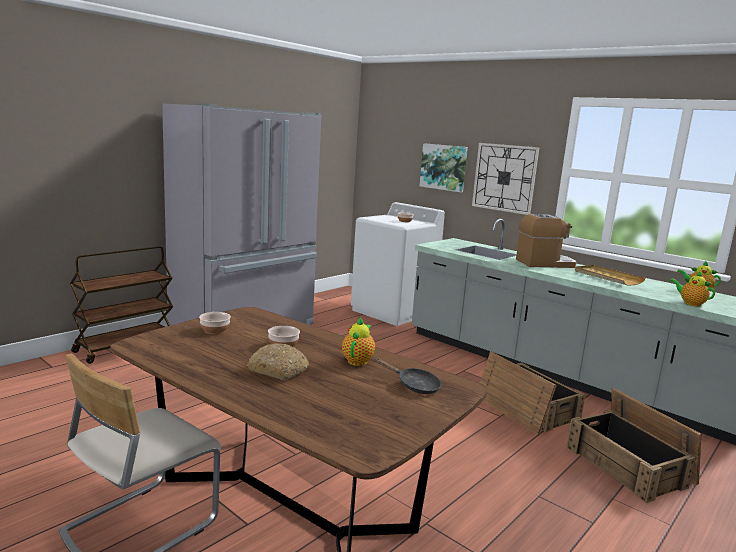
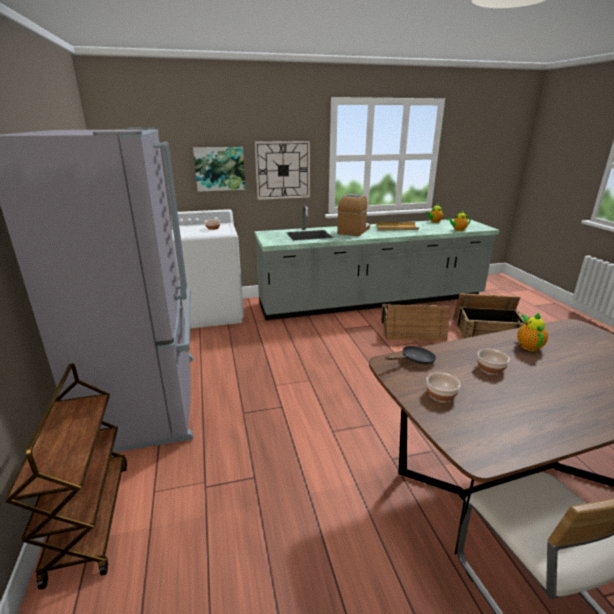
camera: 55 degrees left, 10 degrees up
bread [247,343,309,380] -> none
teapot [342,317,375,366] -> teapot turned 45 degrees clockwise [517,313,548,351]
black frying pan [375,358,441,394] -> black frying pan moved to [385,346,436,365]

